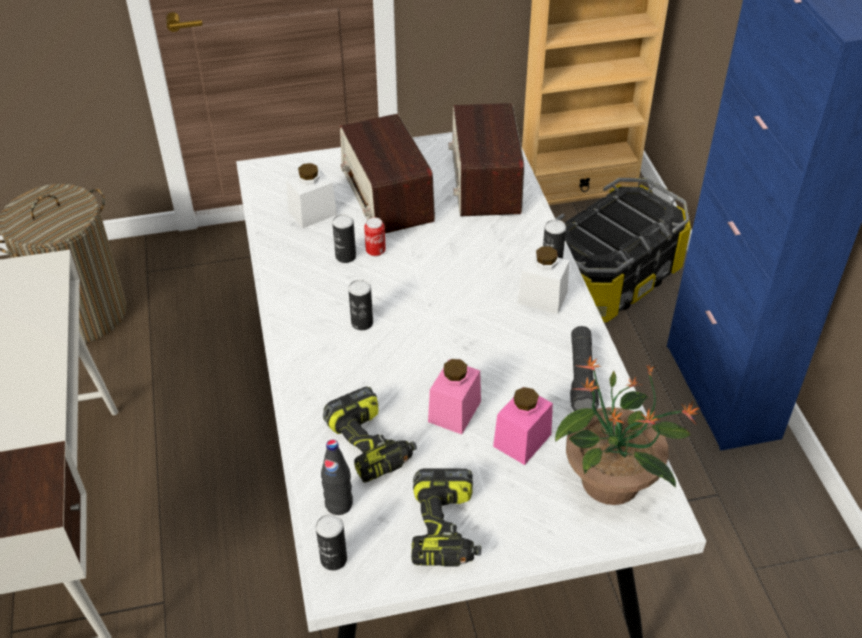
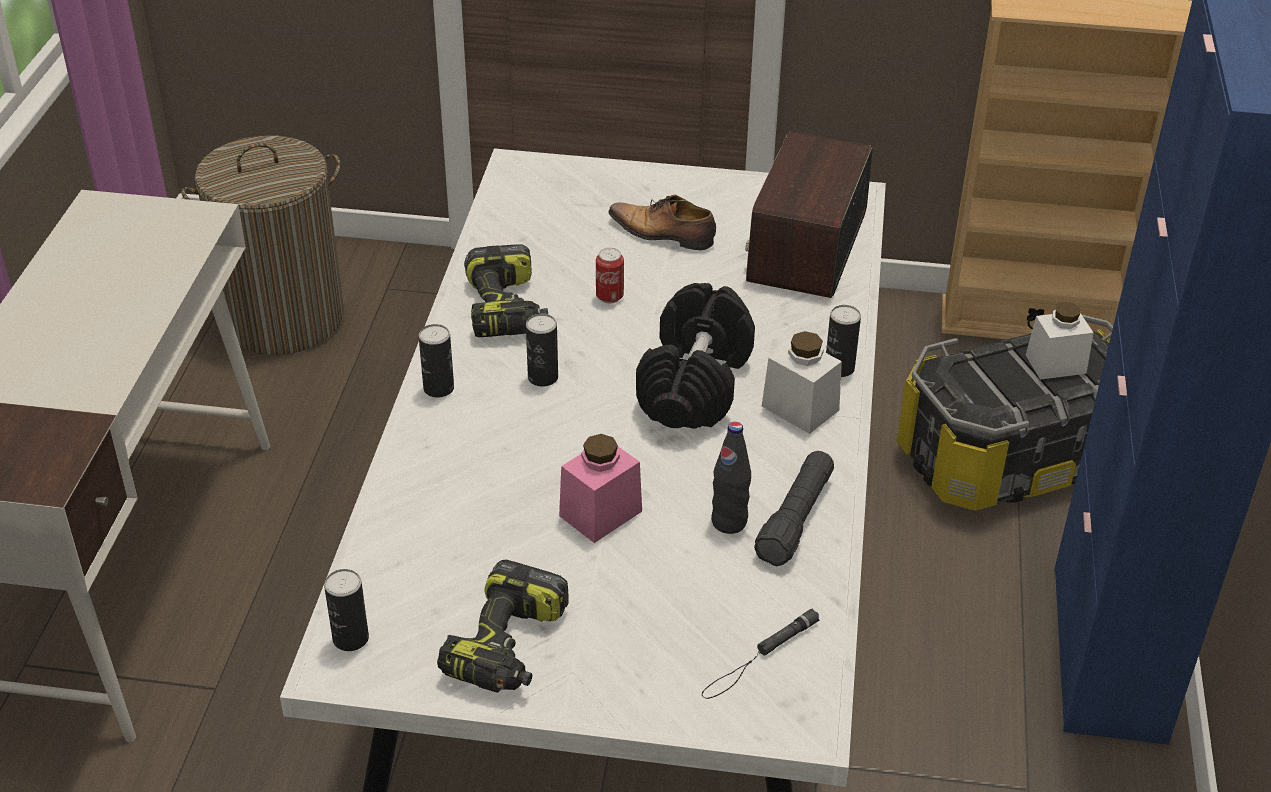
camera: 20 degrees right, 5 degrees down
white jar [286,163,337,228] -> white jar moved to [1026,302,1093,380]
black bottle [321,440,353,515] -> black bottle moved to [711,422,751,534]
power drill [323,387,417,483] -> power drill moved to [464,244,548,337]
can [332,214,356,263] -> can moved to [419,324,454,397]
radio [340,114,435,234] -> shoe [608,195,716,250]
pink jar [493,387,553,465] -> none
potted plant [555,355,700,505] -> black flashlight [702,609,820,699]
none -> black dumbbell [636,283,755,429]

